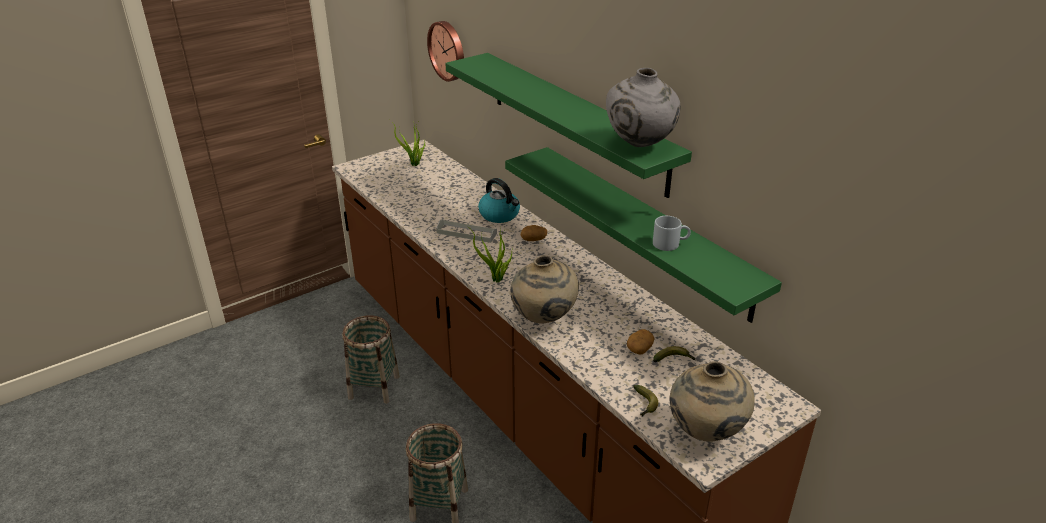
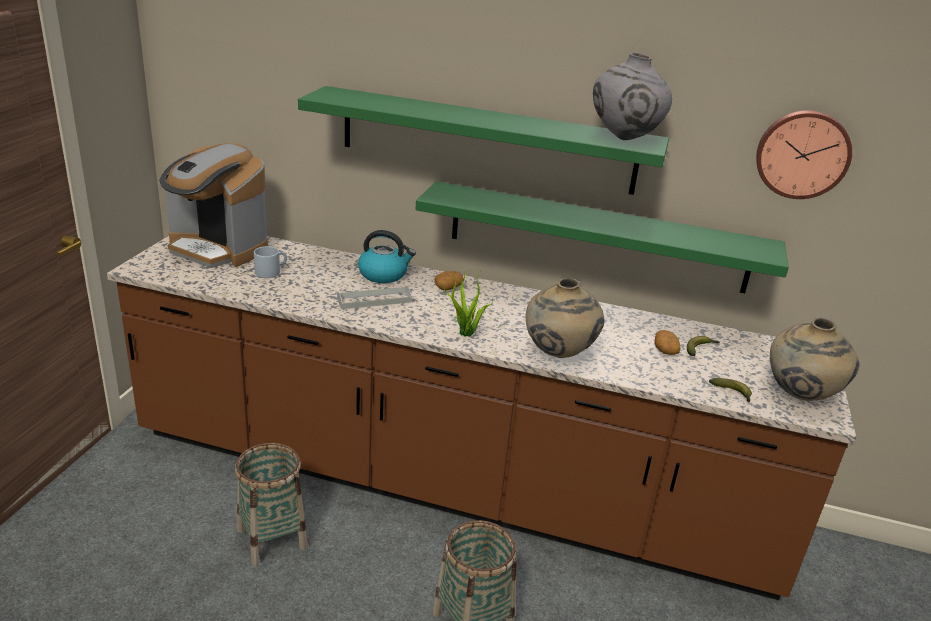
camera: 40 degrees left, 5 degrees down
potted plant [390,120,426,166] -> coffee machine [159,143,268,268]
wall clock [427,21,464,82] -> wall clock moved to [756,110,852,199]
grey mug [653,216,691,251] -> grey mug moved to [254,246,287,278]

